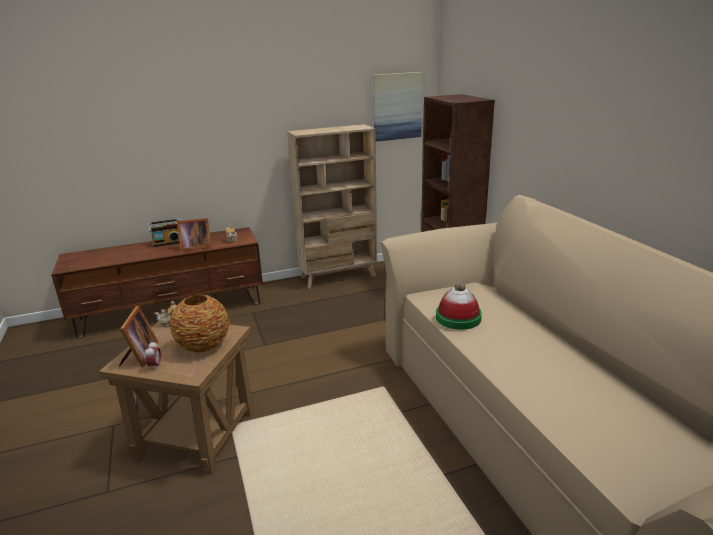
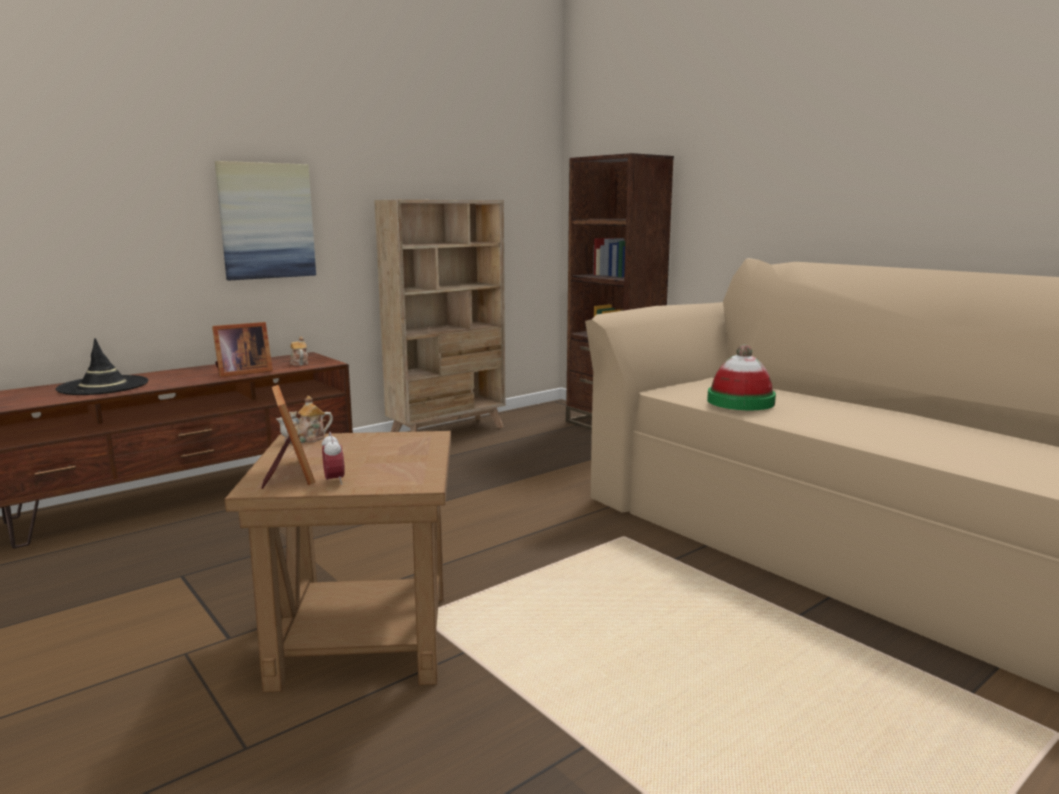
camera: 20 degrees left, 10 degrees down
radio [148,219,180,247] -> none
vase [170,295,229,352] -> none
picture [373,72,423,141] -> picture moved to [215,161,316,280]
none -> black hat [56,338,148,395]

